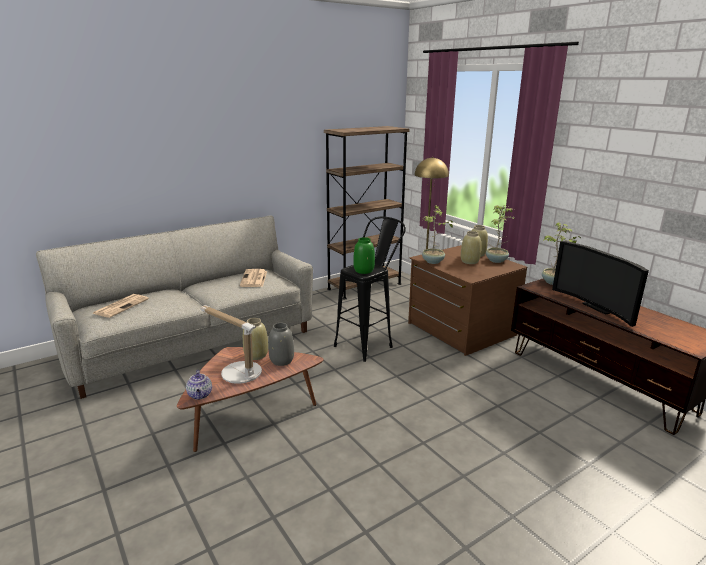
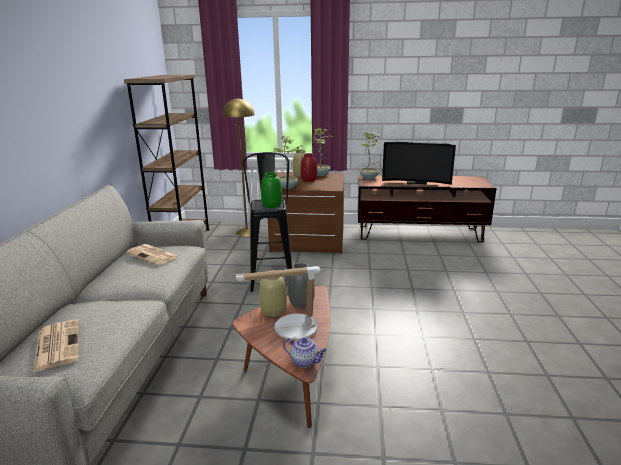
camera: 50 degrees left, 0 degrees up
beige vase [461,231,481,264] -> red vase [301,153,317,182]

